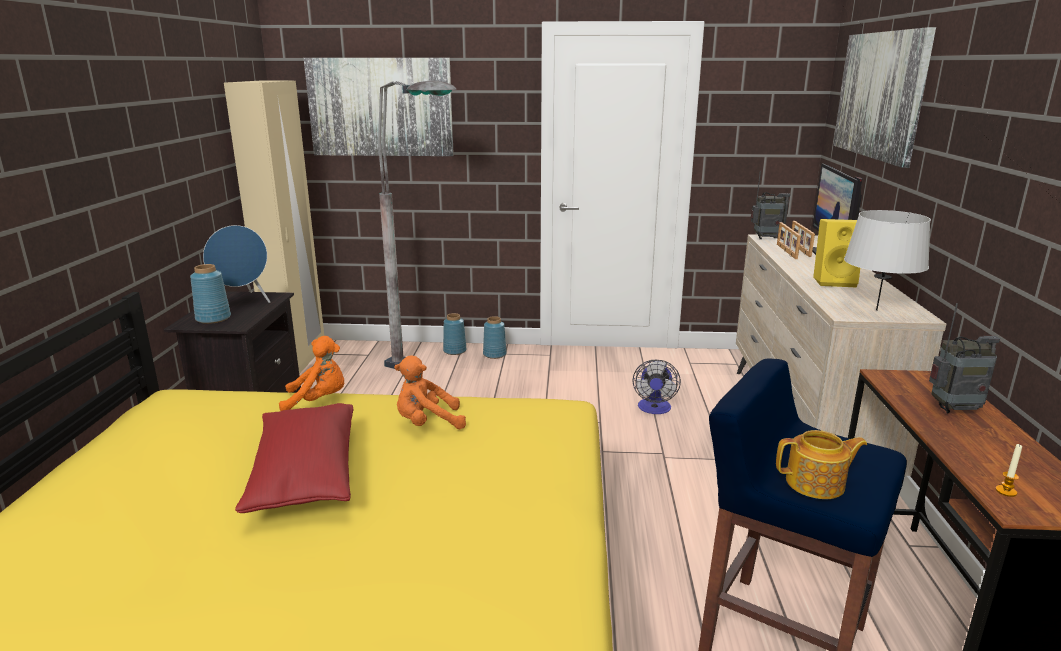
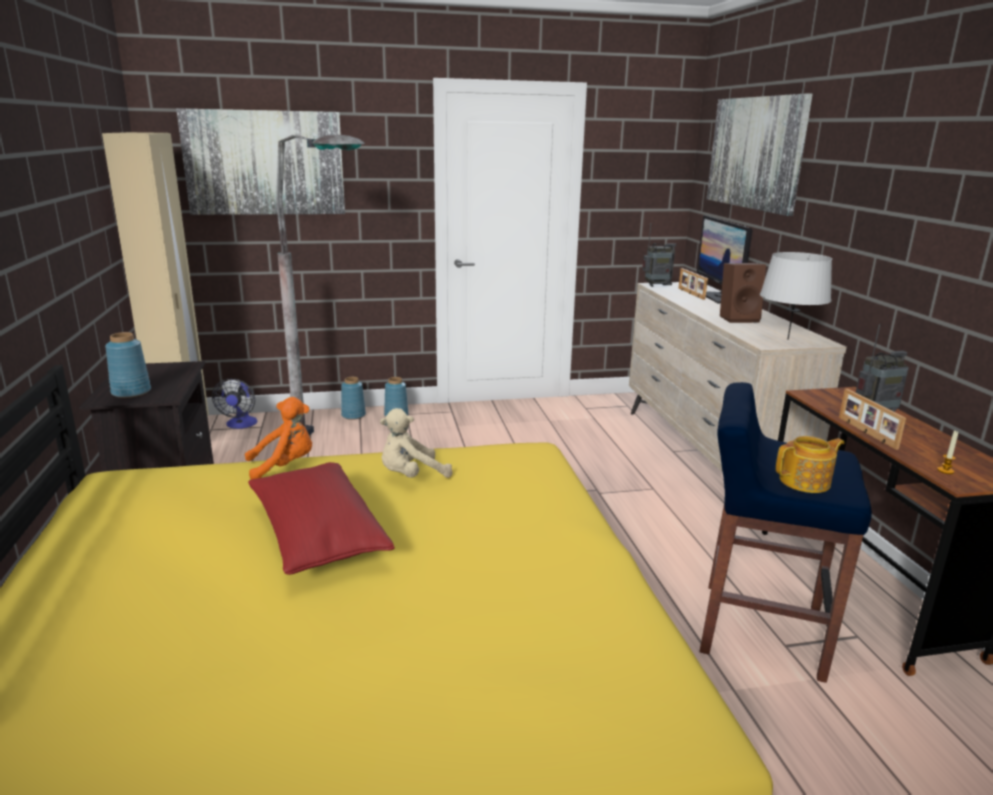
camera: 15 degrees left, 0 degrees up
blue speaker [203,225,270,303] -> none
orange plush toy [394,356,466,429] -> beige plush toy [380,408,453,478]
fan [633,360,681,414] -> fan moved to [212,379,257,429]
picture frame [777,222,801,259] -> picture frame moved to [839,388,906,450]
yellow speaker [813,219,860,287] -> brown speaker [720,263,766,323]

